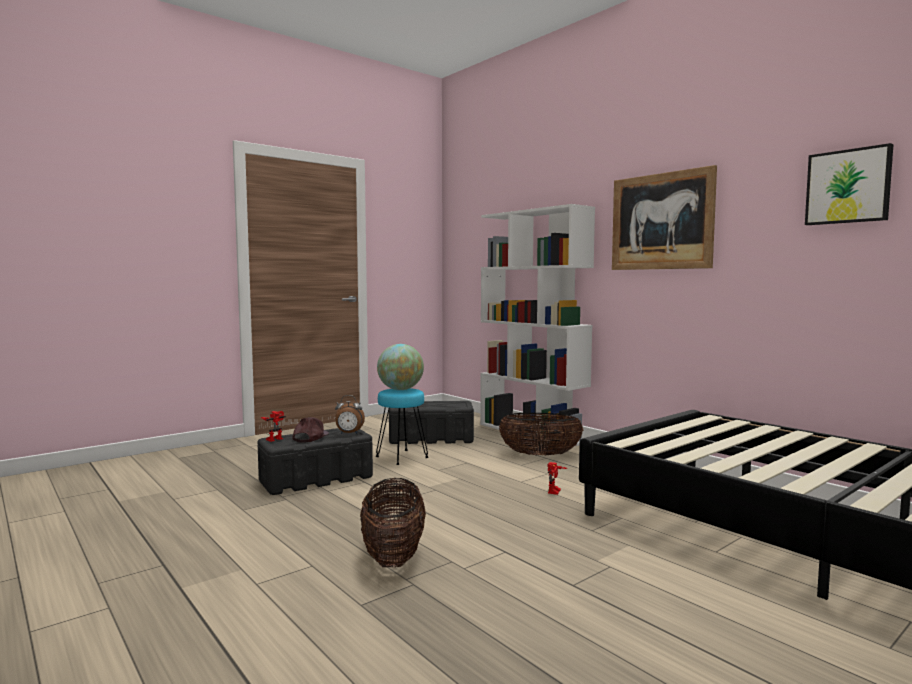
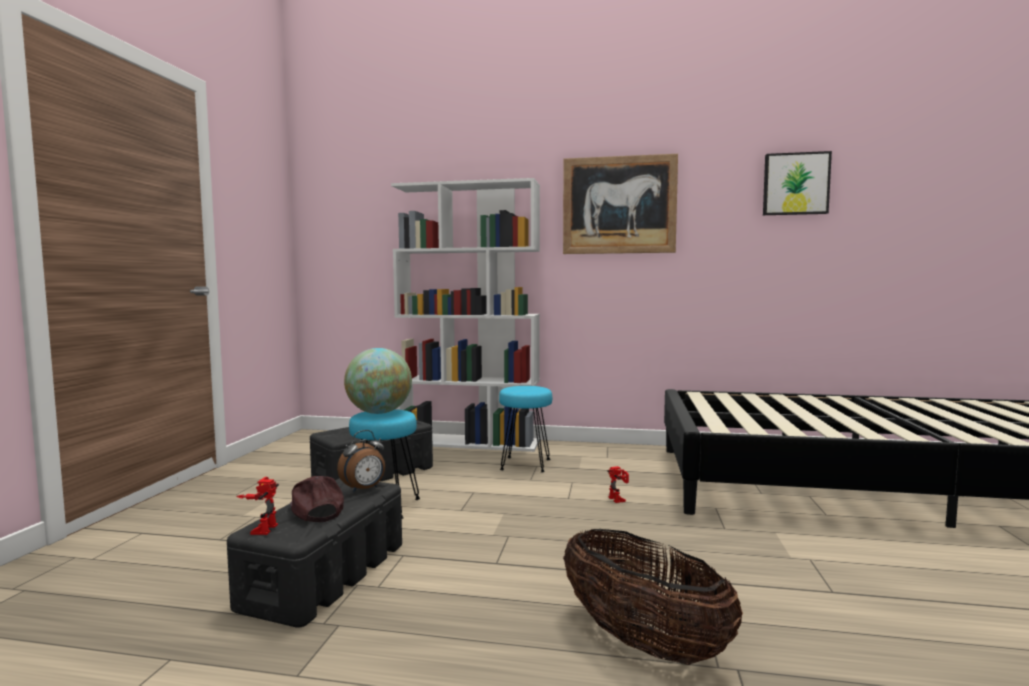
camera: 40 degrees left, 0 degrees up
basket [499,413,583,456] -> turquoise stool [499,386,552,472]

